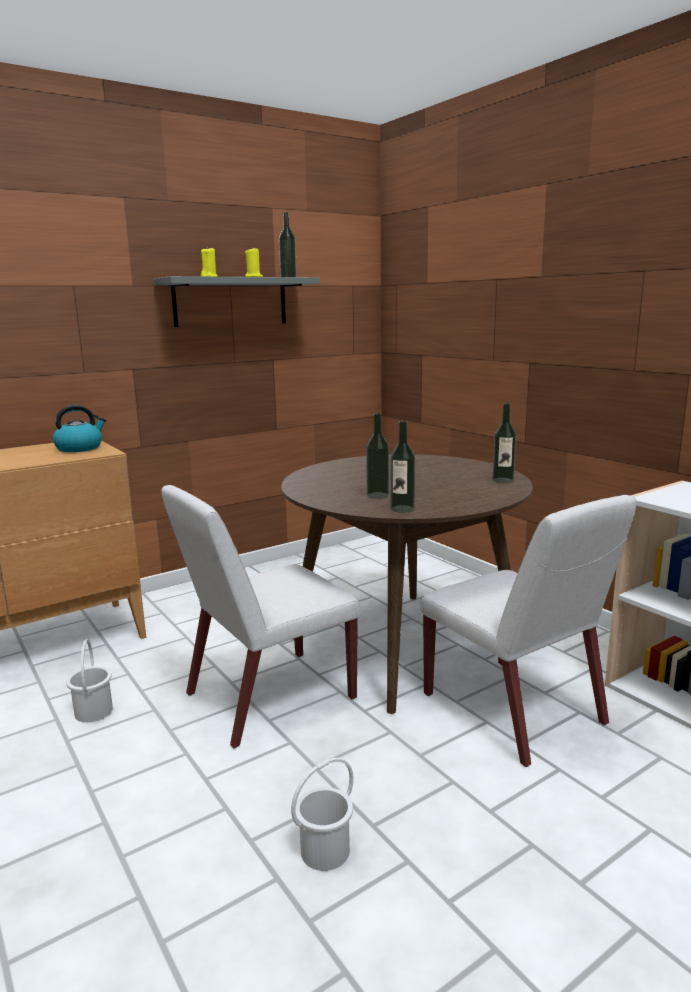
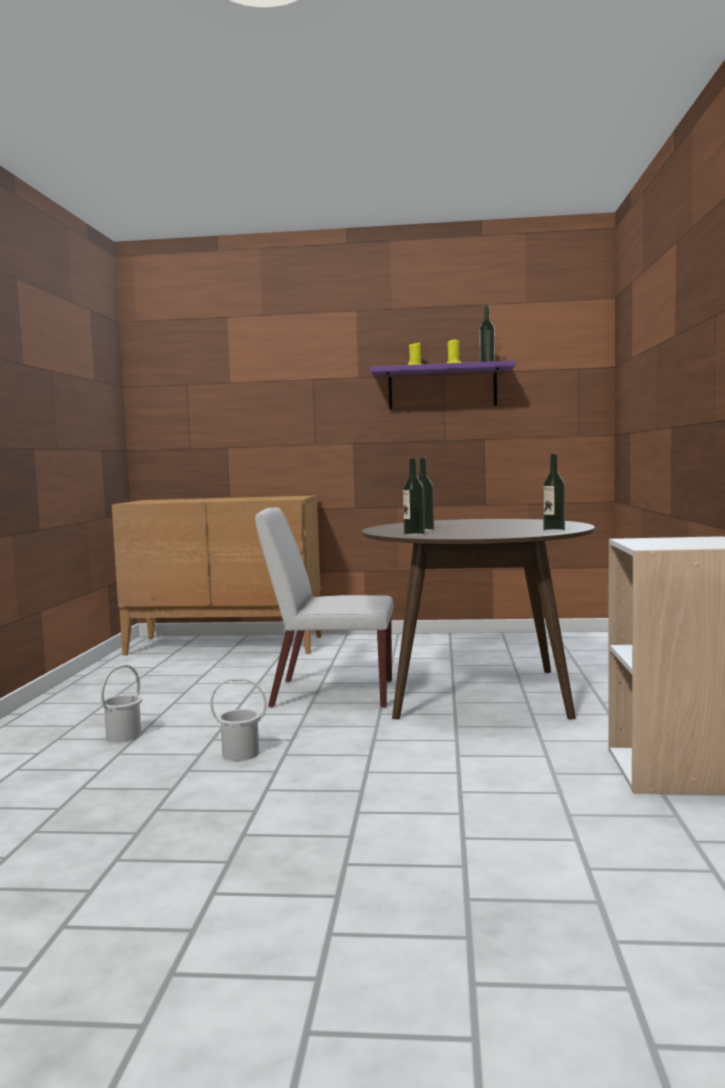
camera: 40 degrees right, 10 degrees down
kettle [53,405,106,452] -> none
white bucket [66,639,113,723] -> white bucket moved to [101,665,142,742]
grey shelf [153,276,320,327] -> purple shelf [370,360,515,410]
white chair [420,495,637,767] -> none

